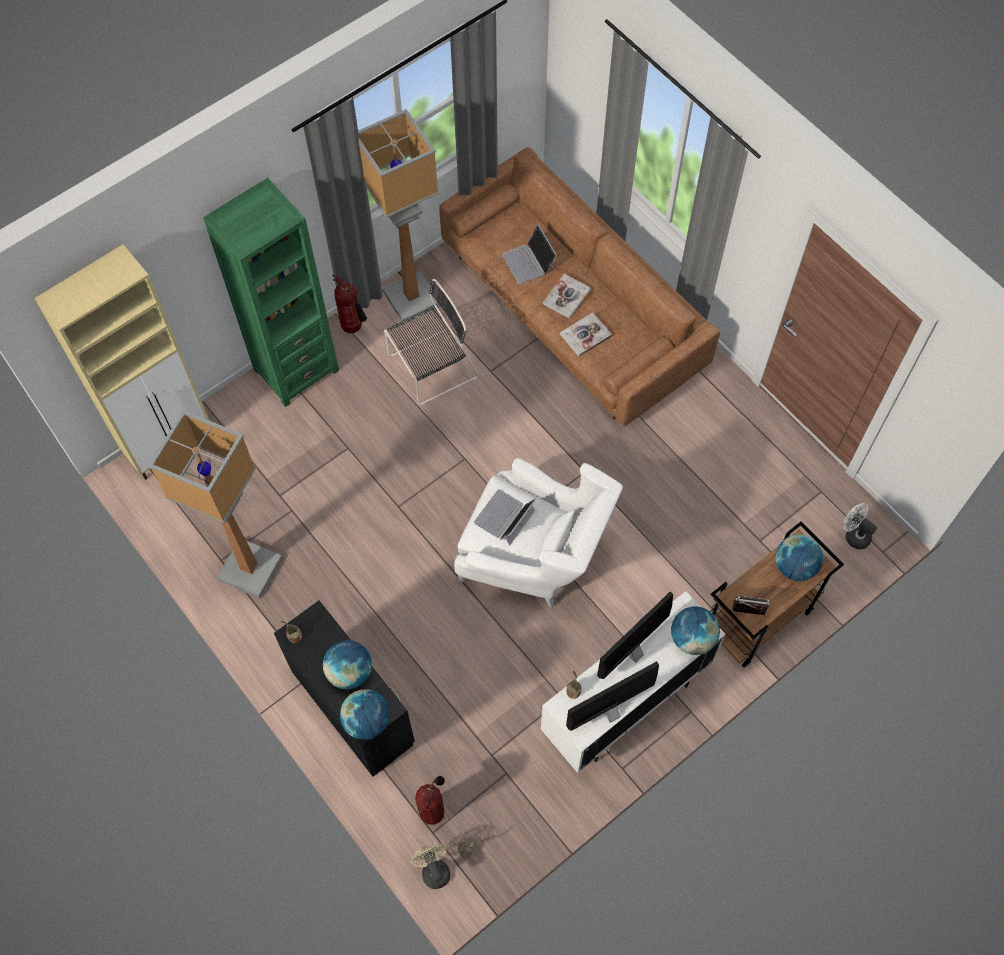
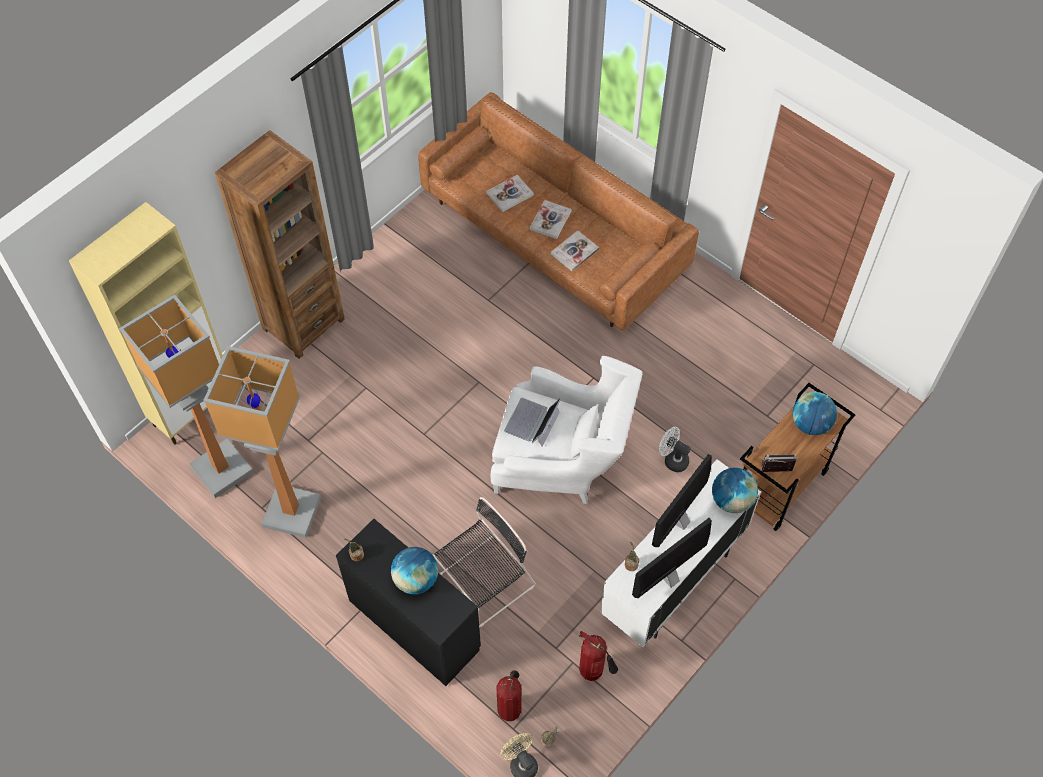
camera: 10 degrees left, 5 degrees down
green bookcase [203,178,339,407] -> brown bookcase [215,130,345,359]
fire extinguisher [332,274,367,333] -> fire extinguisher moved to [579,631,618,681]
globe [340,689,390,740] -> none
floor lamp [358,109,440,321] -> floor lamp moved to [119,295,253,498]
black chair [384,279,479,405] -> black chair moved to [432,497,536,627]
laptop [502,224,557,284] -> book [486,175,534,212]
white fan [843,503,877,550] -> white fan moved to [659,427,691,472]

